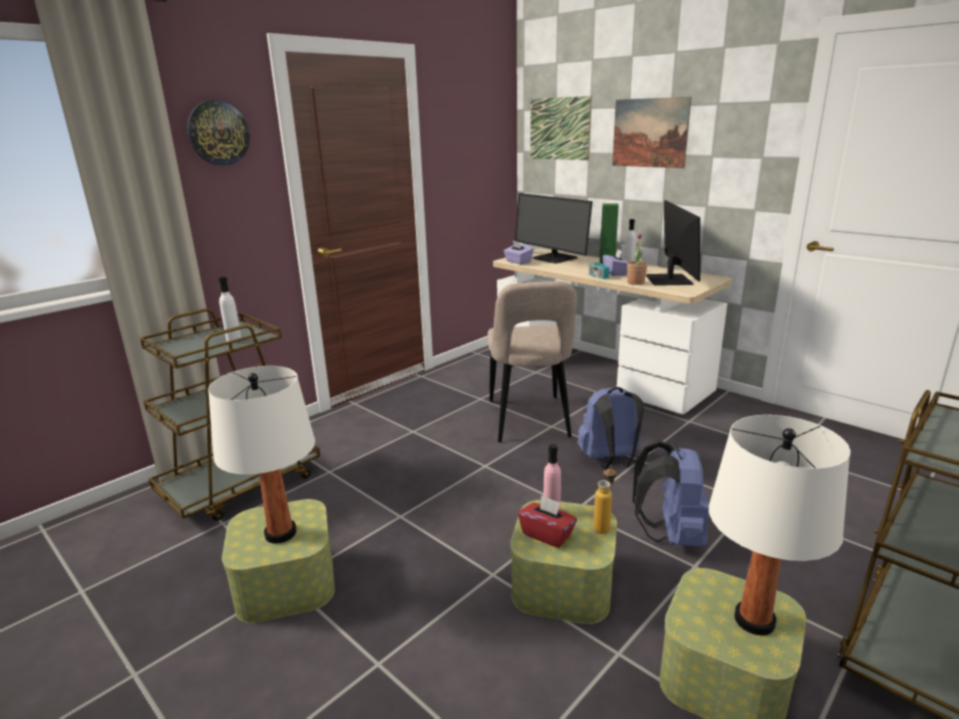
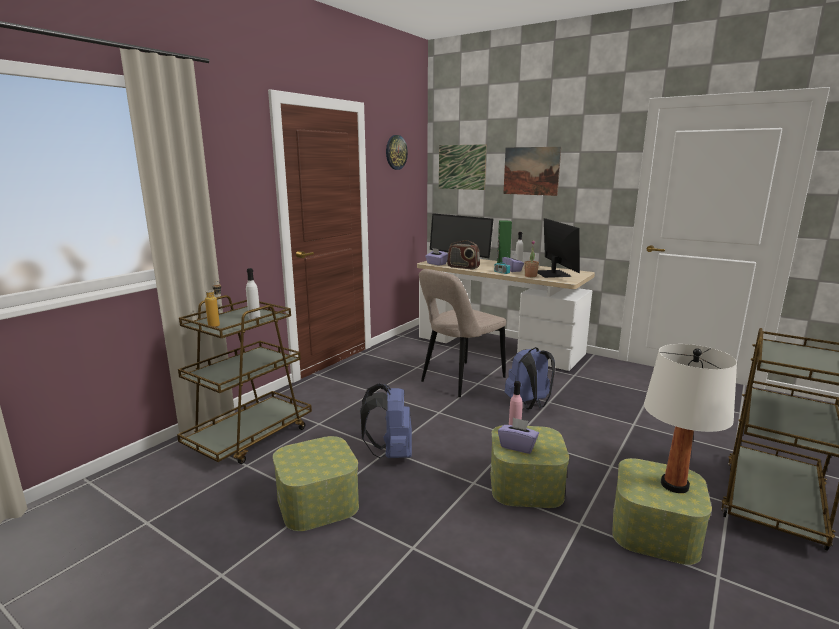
camera: 10 degrees left, 5 degrees down
wall clock [187,100,250,166] -> wall clock moved to [386,135,408,170]
white table lamp [208,366,315,543] -> none
beige chair [487,282,577,443] -> beige chair turned 60 degrees clockwise [419,269,506,397]
red tissue box [518,495,577,548] -> purple tissue box [498,417,539,454]
bottle [593,465,616,534] -> bottle moved to [205,281,221,327]
blue backpack [633,441,709,547] -> blue backpack moved to [360,383,412,458]
none -> radio [447,240,480,269]

